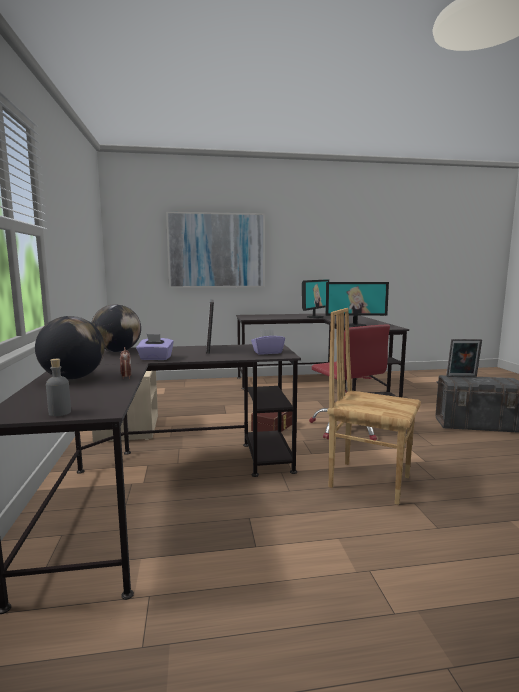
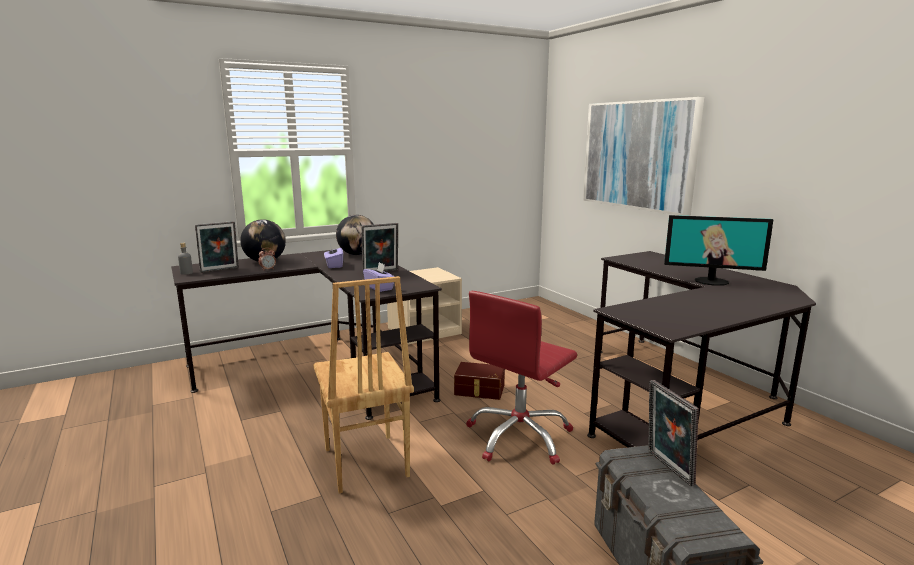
camera: 70 degrees right, 5 degrees up
monitor [325,282,389,327] -> none
brown chair [327,308,421,505] -> brown chair turned 150 degrees clockwise [313,276,414,494]
none -> picture frame [195,221,239,273]

